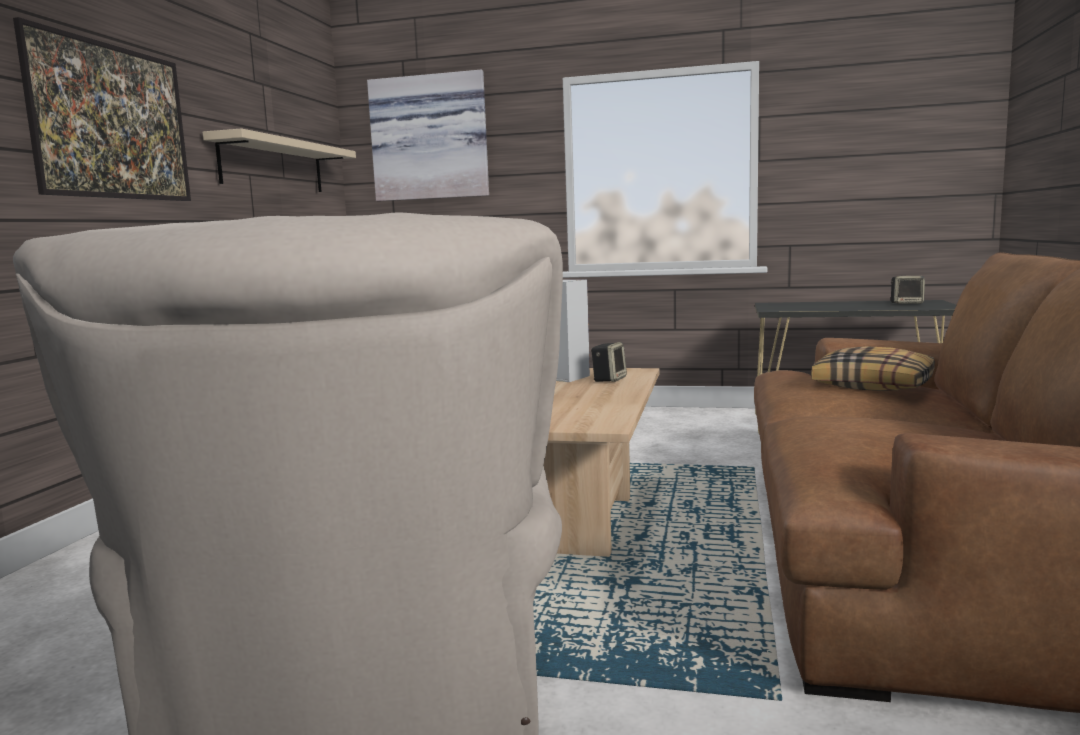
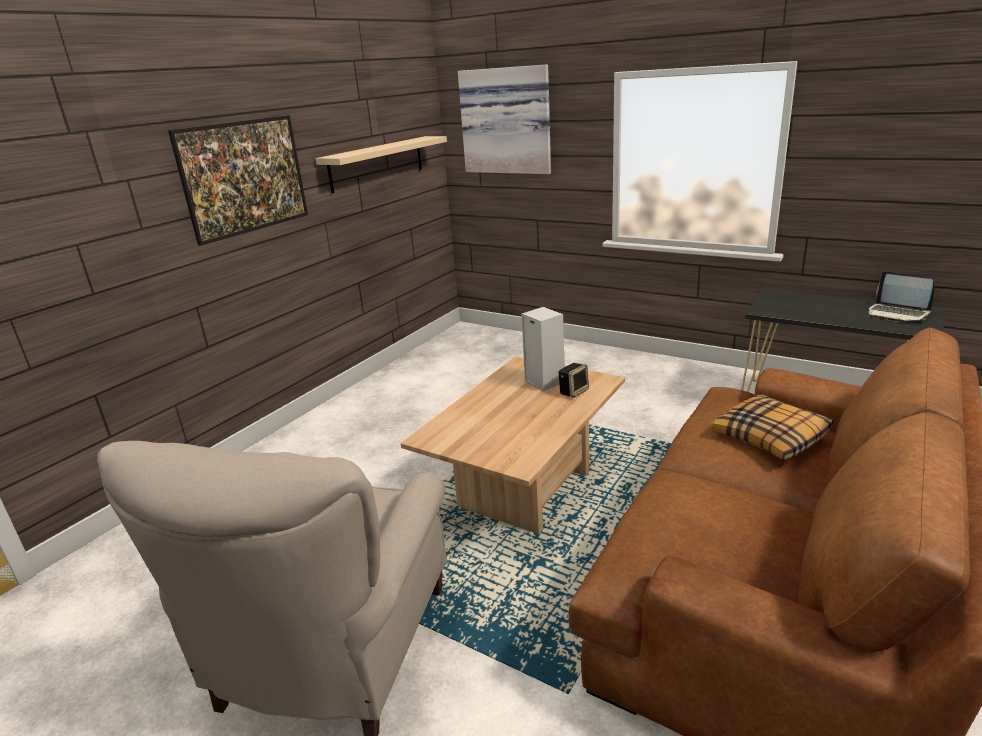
camera: 20 degrees right, 15 degrees up
speaker [891,276,925,304] -> laptop [869,271,934,322]

